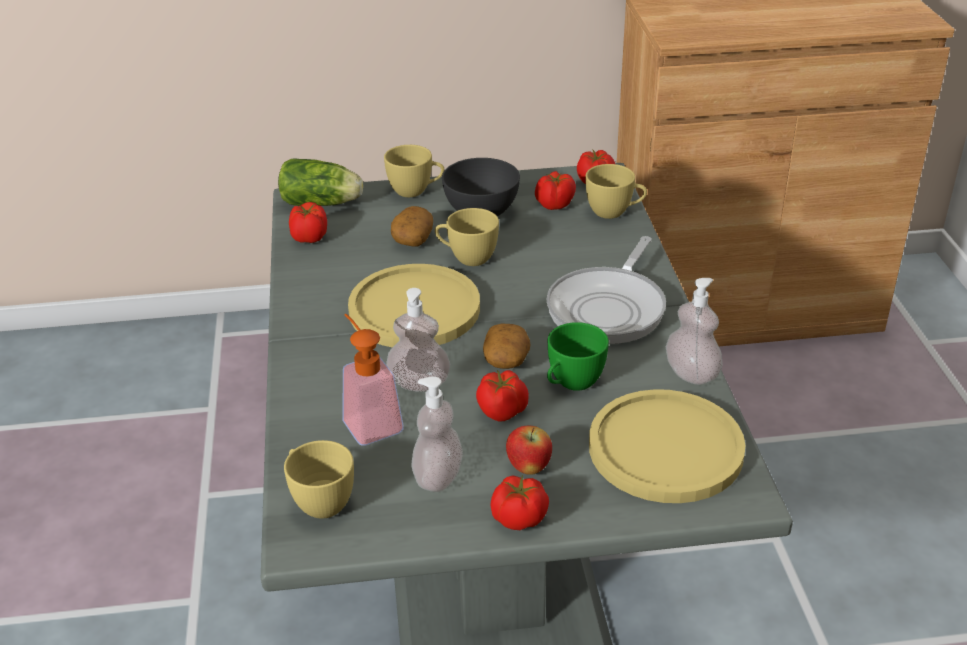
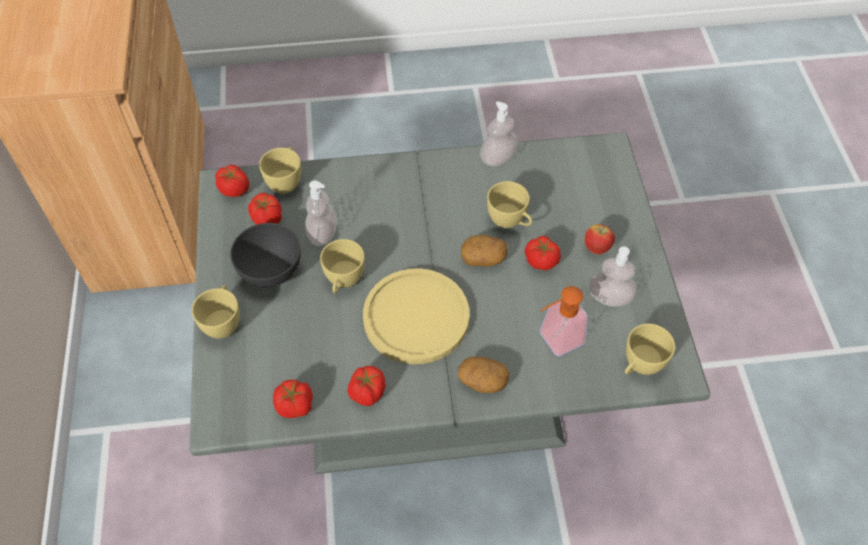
camera: 90 degrees left, 20 degrees up
lettuce [278,158,363,206] -> none
soap dispenser [386,288,450,392] -> soap dispenser moved to [305,180,337,246]
potato [391,206,433,247] -> potato moved to [458,357,510,393]
tomato [490,475,549,530] -> tomato moved to [348,366,386,406]
frying pan [546,236,666,344] -> none
green cup [547,322,609,391] -> yellow cup [487,181,532,228]
yellow plate [589,389,746,503] -> none

